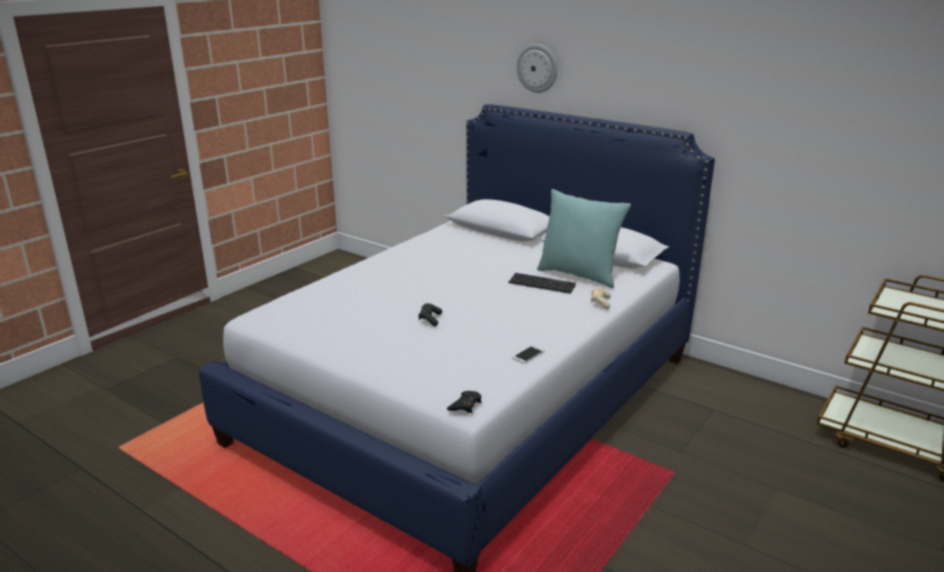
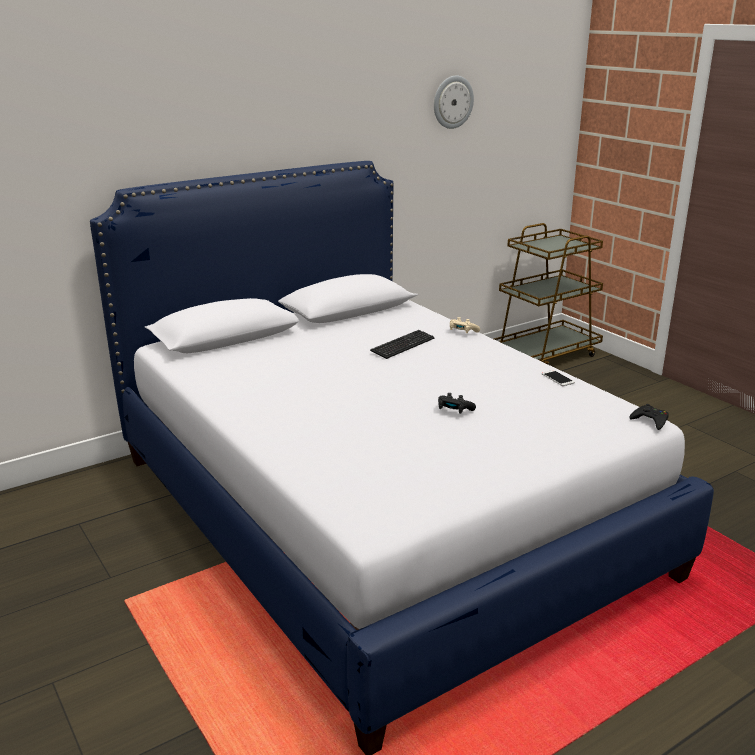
camera: 70 degrees left, 0 degrees up
wall clock [517,44,557,93] -> wall clock moved to [434,75,474,129]
turquoise pillow [537,189,631,288] -> none

